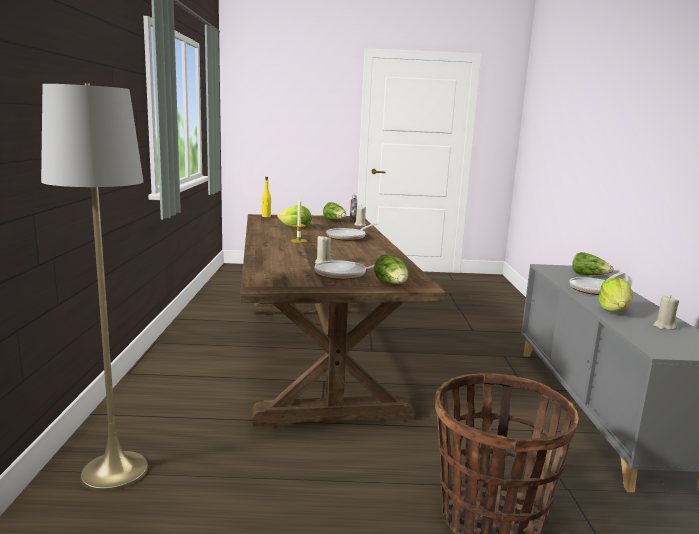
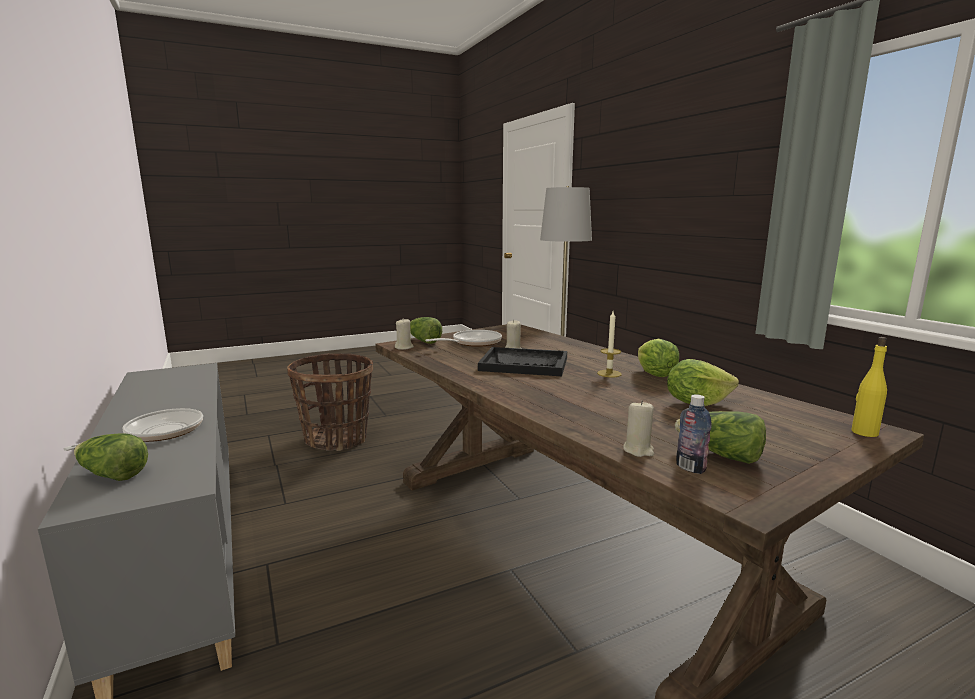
camera: 155 degrees right, 0 degrees up
frying pan [327,223,377,241] -> none
lettuce [598,277,633,312] -> lettuce moved to [638,339,679,377]
beige candle [654,295,679,330] -> beige candle moved to [395,319,414,350]
none -> black tray [478,347,567,376]

